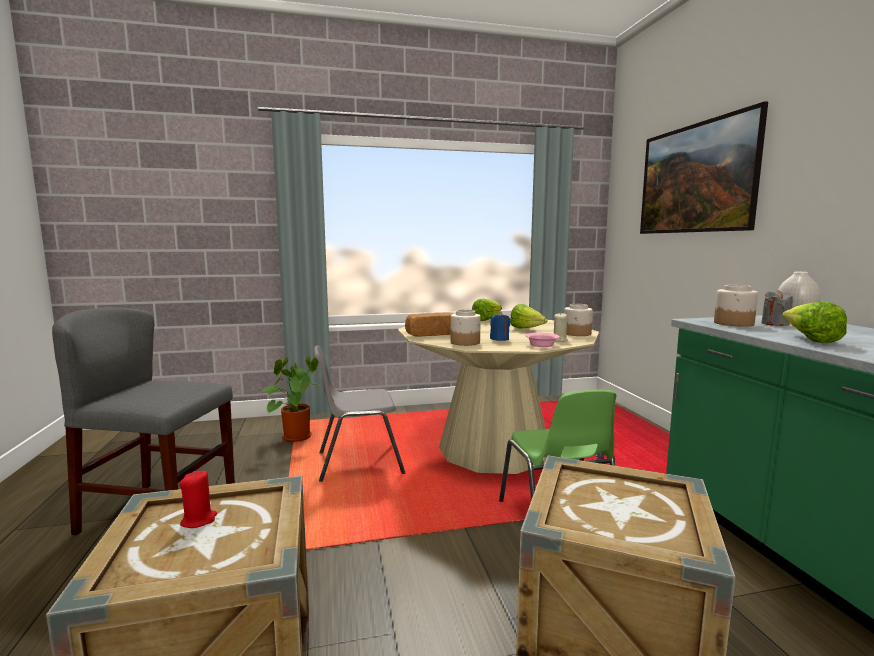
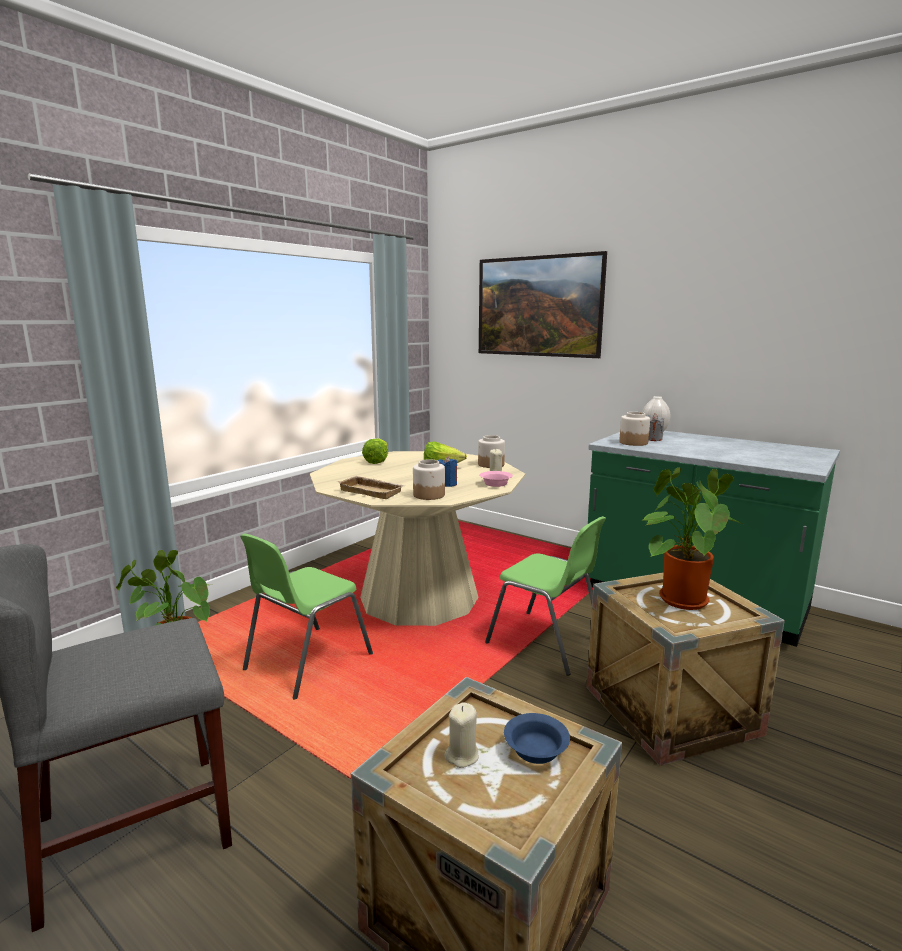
camera: 40 degrees left, 5 degrees up
red candle [179,471,217,528] -> beige candle [444,702,479,768]
grey chair [314,345,405,482] -> green chair [240,534,373,700]
bread [405,312,454,337] -> beige tray [337,476,406,499]
lettuce [782,301,847,343] -> none
none -> blue bowl [504,713,570,764]
none -> potted plant [643,467,745,610]

